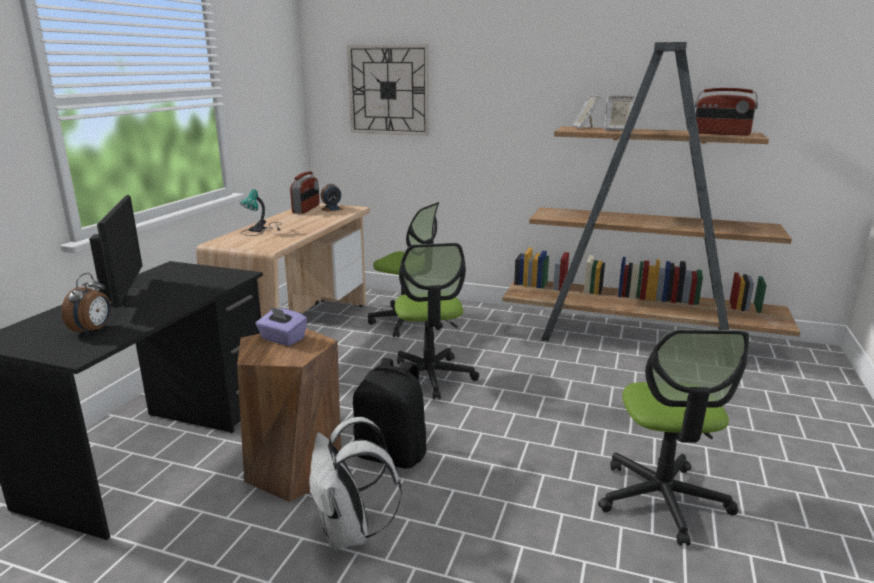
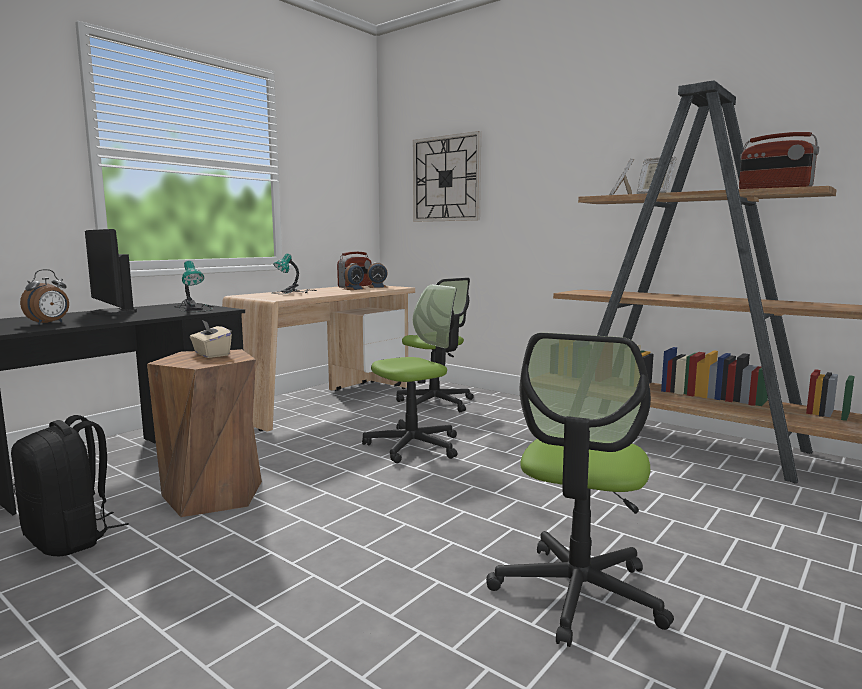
camera: 20 degrees right, 10 degrees down
monitor [89,195,148,308] -> monitor turned 135 degrees clockwise [85,229,137,315]
purple tissue box [256,306,307,346] -> beige tissue box [190,320,232,358]
white backpack [309,417,402,550] -> none
black backpack [353,358,427,469] -> black backpack moved to [11,415,129,556]
office chair [395,243,479,400] -> office chair turned 135 degrees counterclockwise [362,284,457,463]
none -> table lamp [174,260,214,312]
none -> alarm clock [343,263,365,290]

